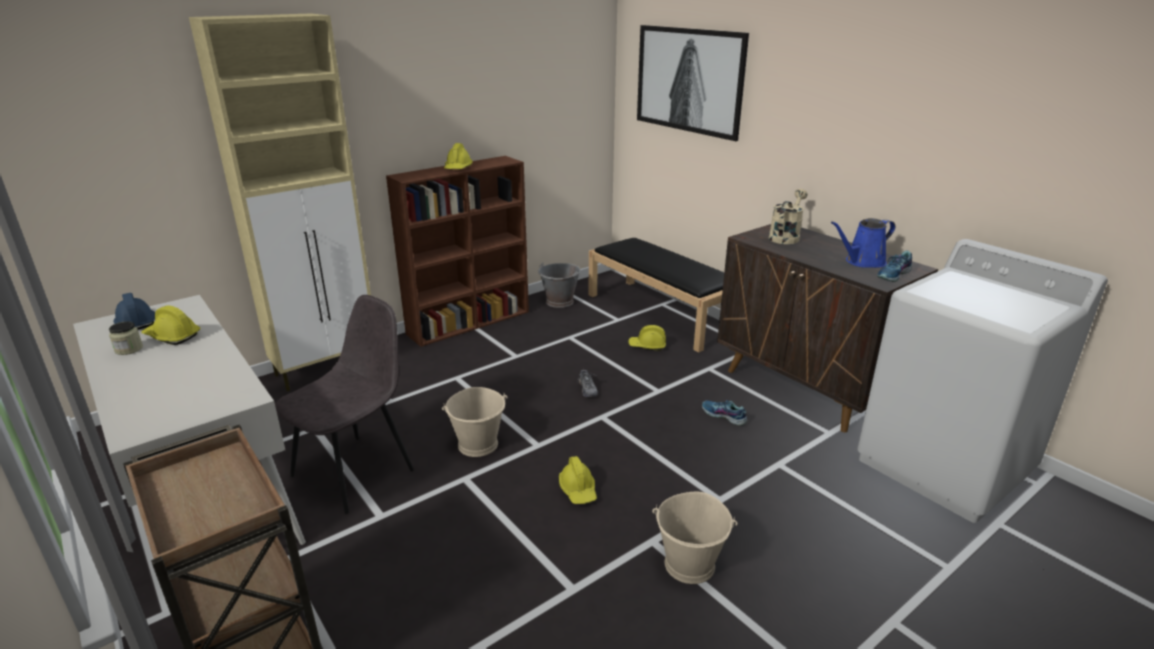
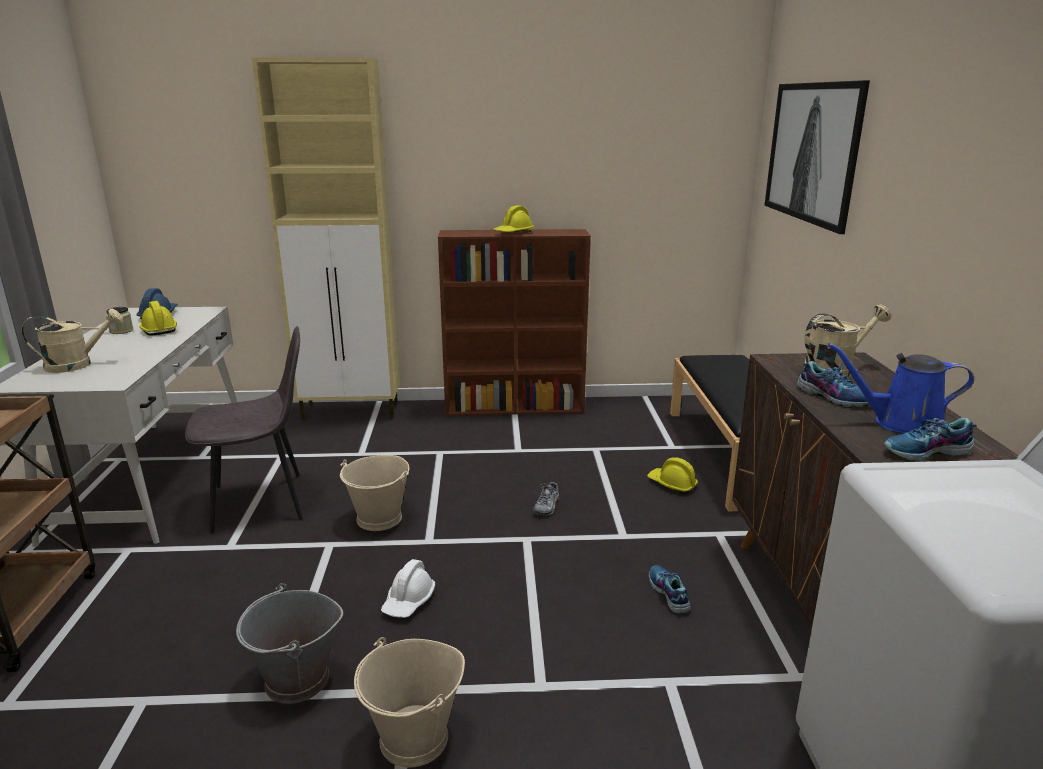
camera: 35 degrees right, 5 degrees down
grey bucket [538,262,580,308] -> grey bucket moved to [236,583,343,704]
yellow hard hat [559,456,597,504] -> white hard hat [381,559,435,618]
none -> beige watering can [21,308,124,373]
none -> shoe [797,361,869,408]

